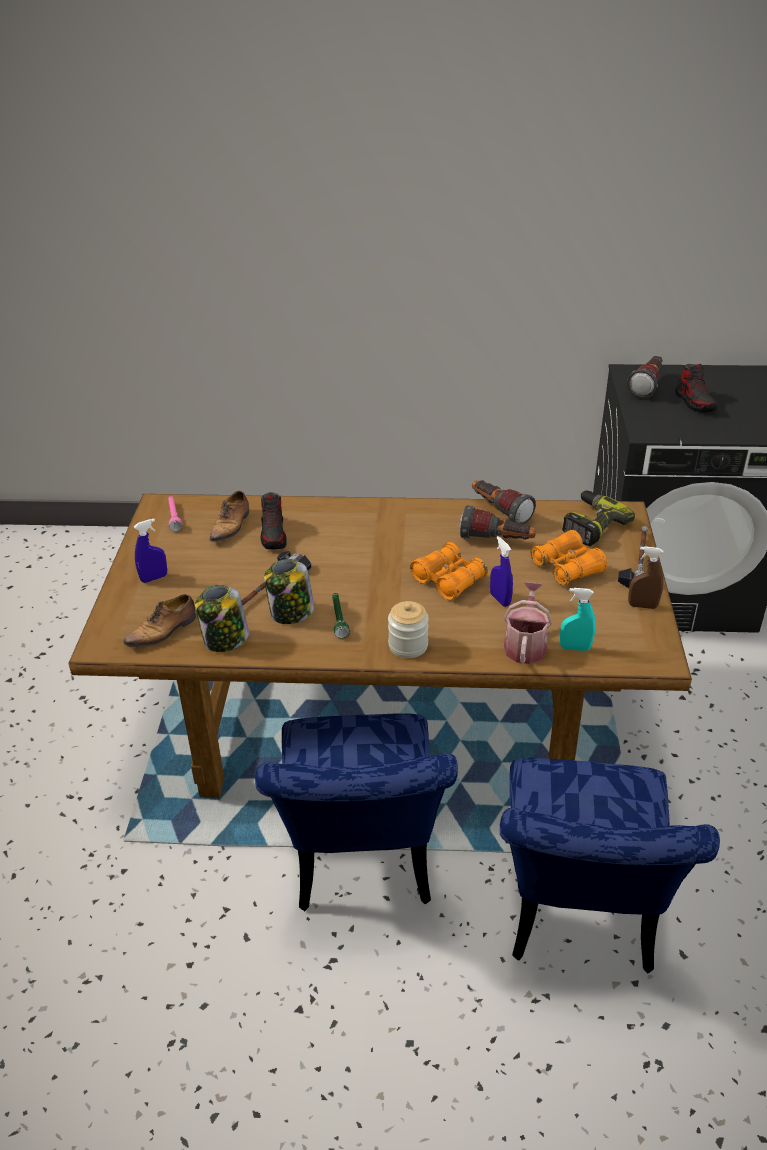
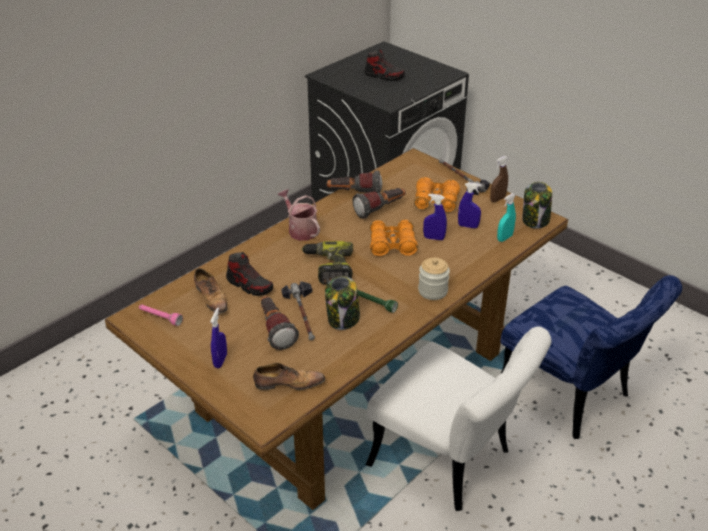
camera: 50 degrees left, 0 degrees up
shoe [123,594,196,647] -> shoe turned 90 degrees counterclockwise [253,363,325,390]
jar [195,585,249,652] -> jar moved to [522,182,552,229]
blue chair [255,713,458,911] -> white chair [366,327,551,511]
watering can [504,582,552,664] -> watering can moved to [278,189,320,241]
power drill [562,490,635,546] -> power drill moved to [301,241,353,284]
flashlight [627,356,663,398] -> flashlight moved to [261,296,299,350]
none -> blue spray bottle [458,182,481,228]

